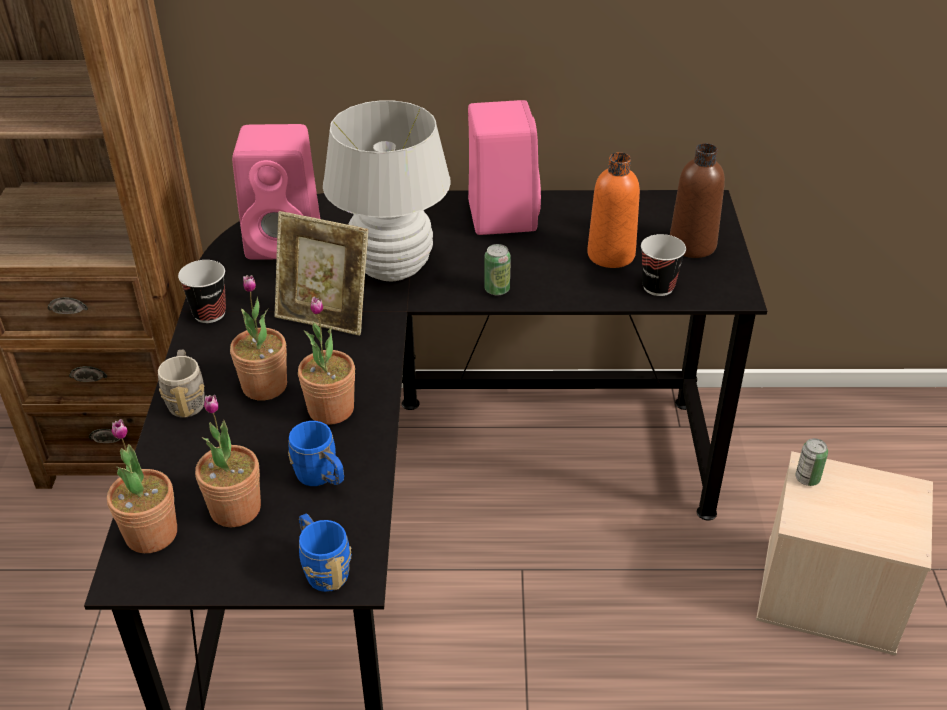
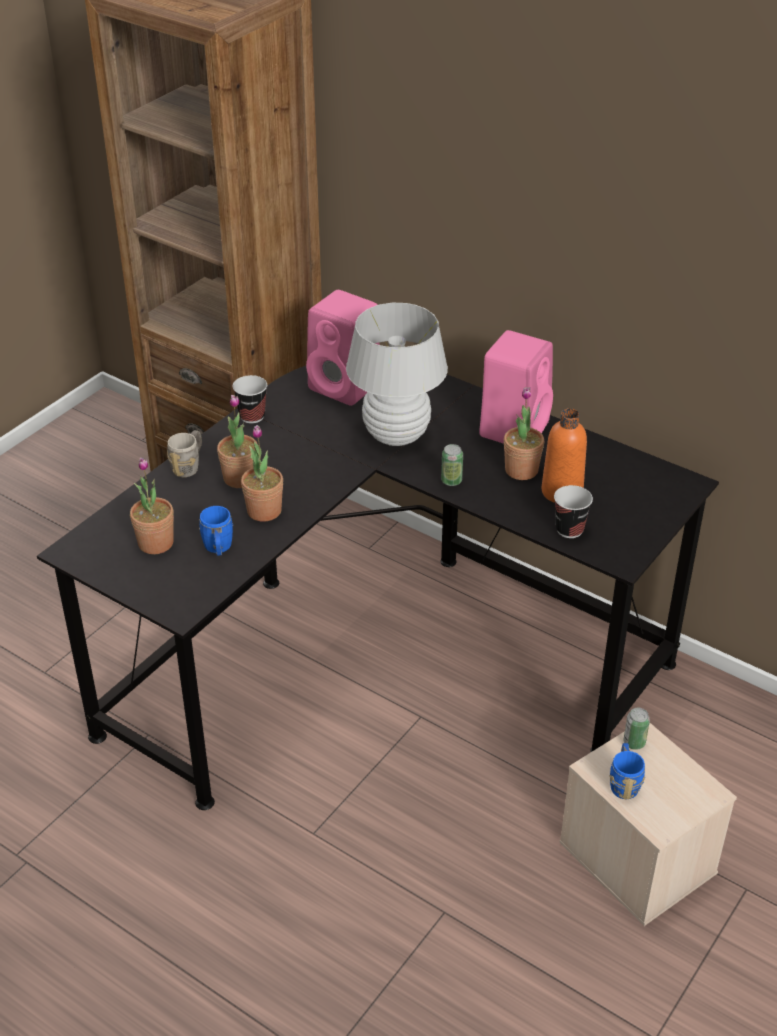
camera: 35 degrees right, 0 degrees up
potted plant [107,419,177,553] -> potted plant moved to [504,387,544,480]
picture frame [274,211,368,336] -> none
blue mug [299,513,352,592] -> blue mug moved to [609,743,645,800]
brown bottle [670,143,725,258] -> none

